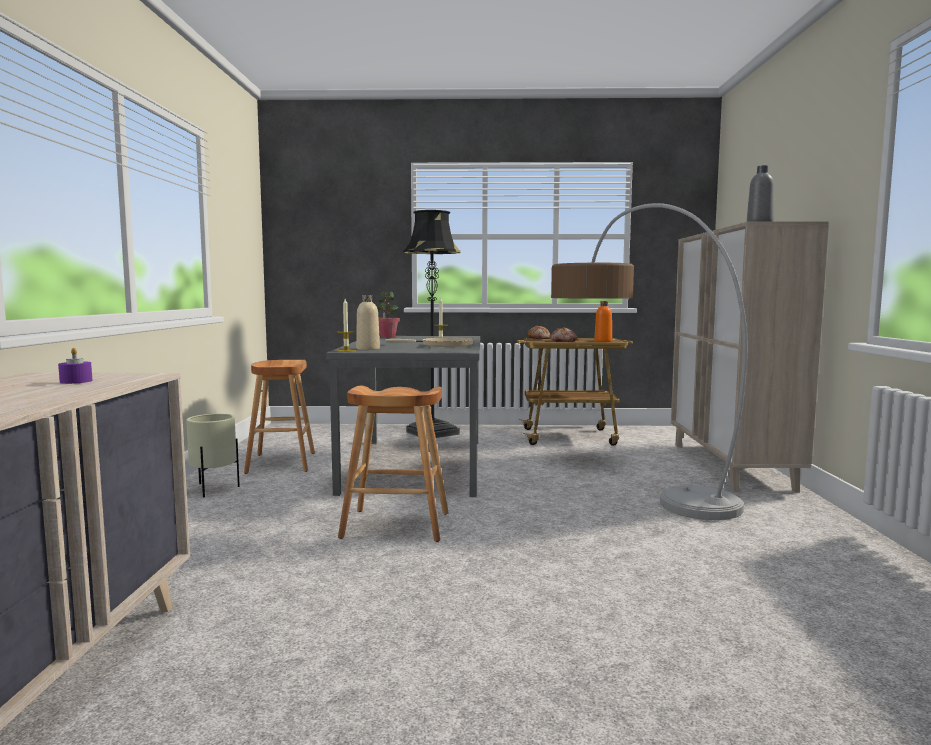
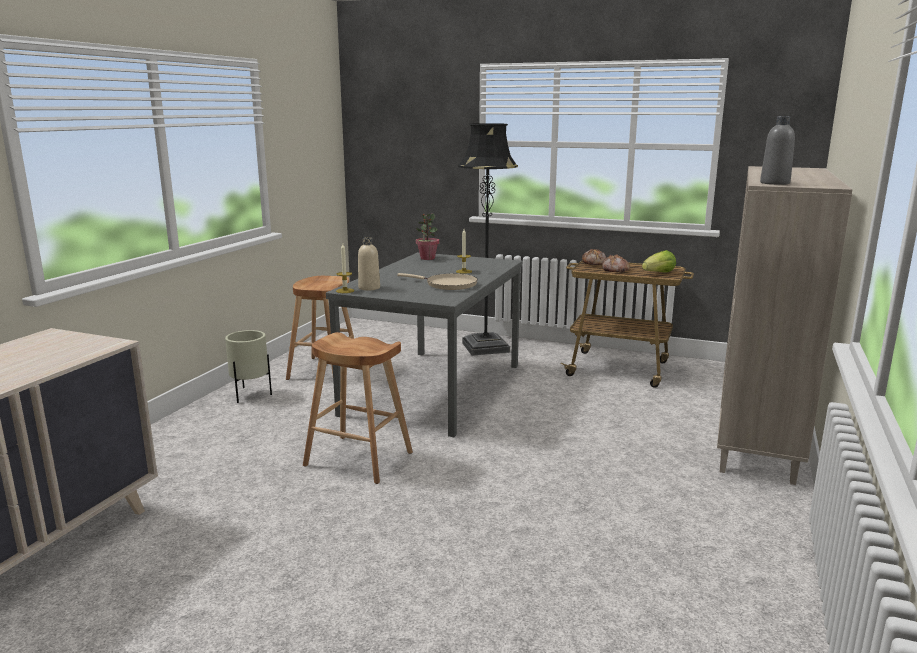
camera: 20 degrees right, 10 degrees up
purple candle [58,348,92,384] -> none
floor lamp [551,203,747,520] -> none
orange bottle [594,301,612,342] -> lettuce [642,250,676,272]

